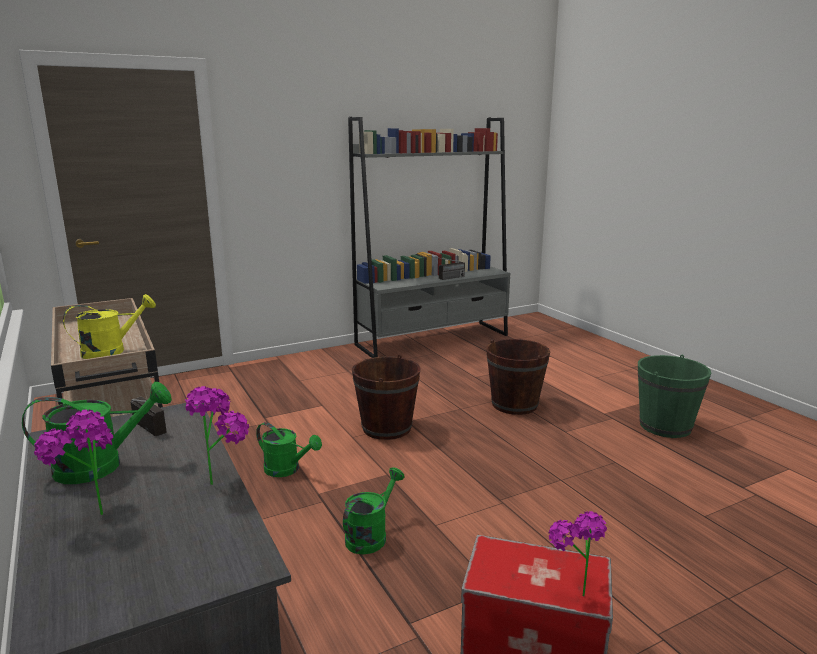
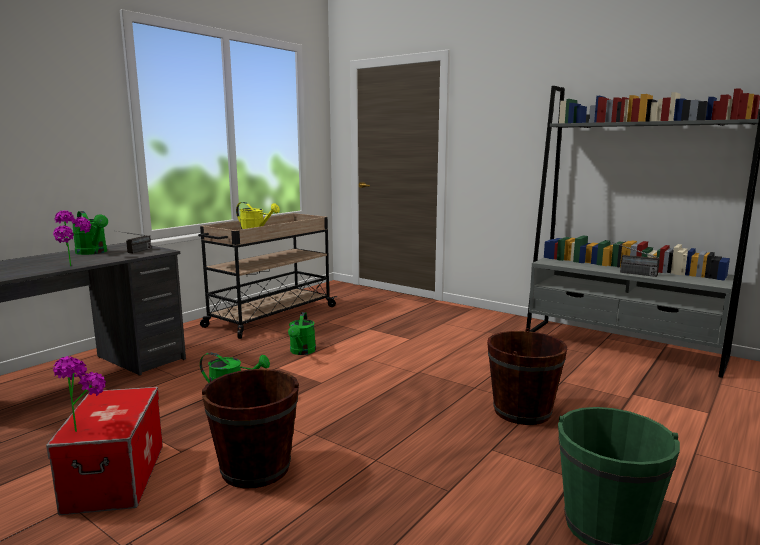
camera: 65 degrees right, 5 degrees down
potted plant [34,409,113,515] -> none
brown bucket [352,355,421,440] -> brown bucket moved to [202,369,299,488]

